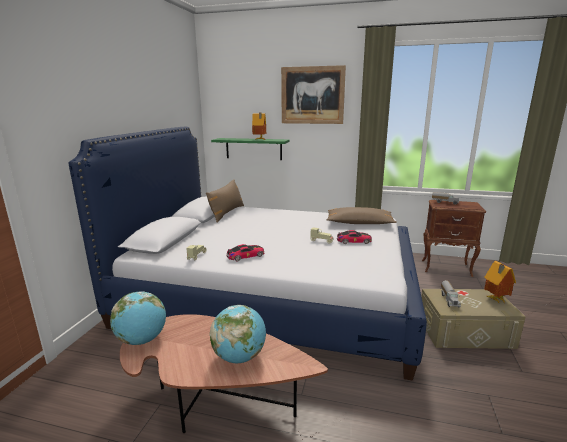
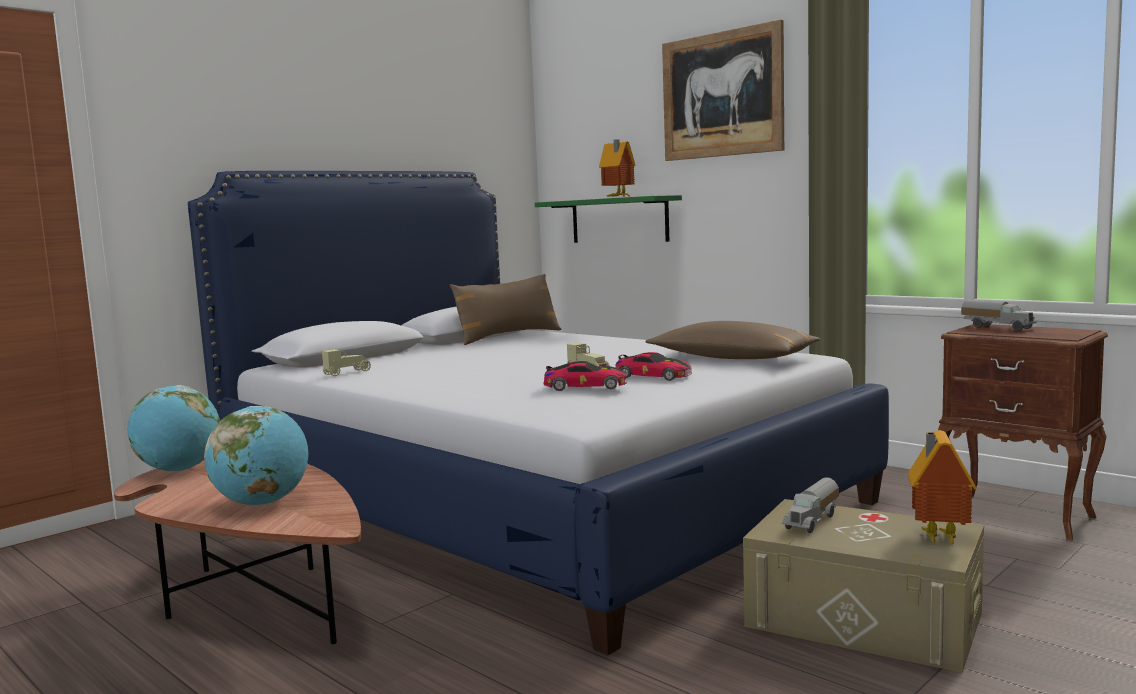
camera: 30 degrees right, 10 degrees down
toy car [227,244,264,262] -> toy car moved to [544,361,627,391]

